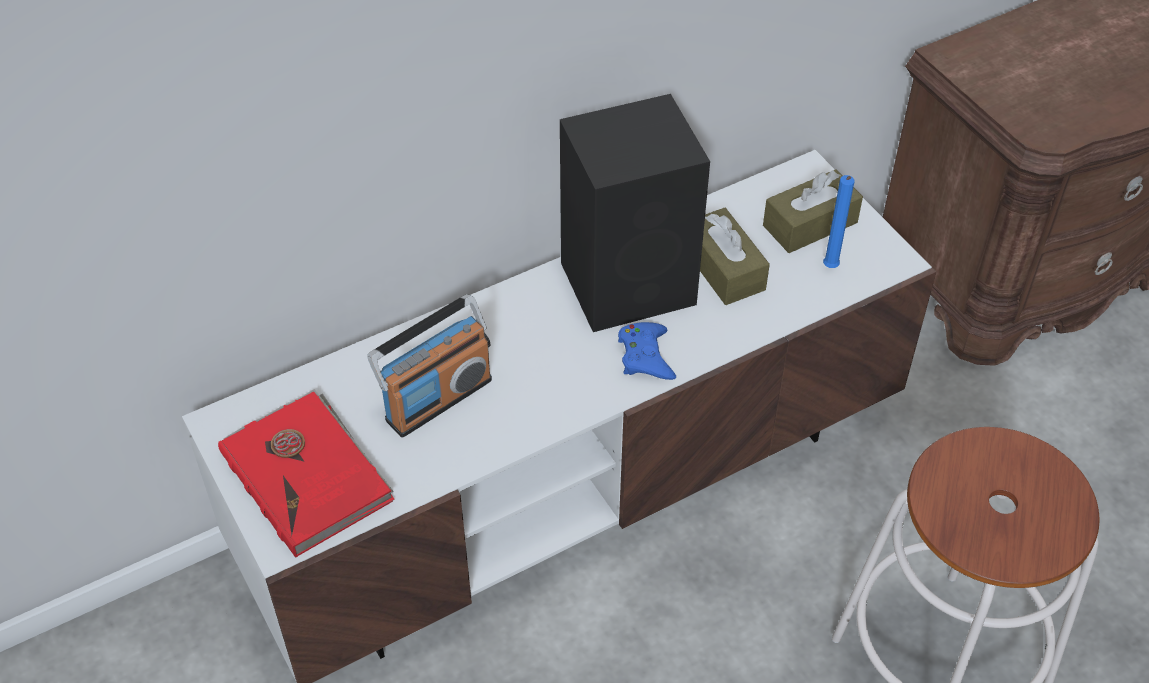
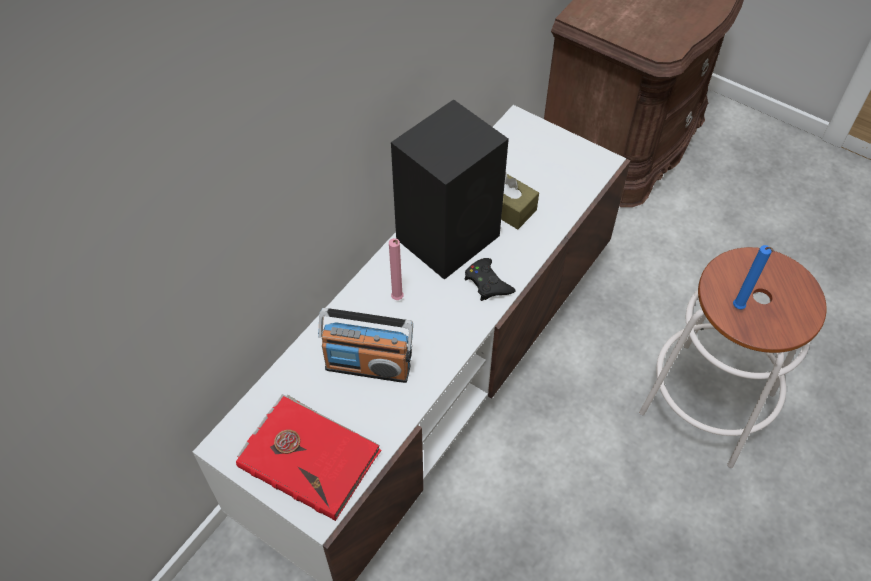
camera: 25 degrees left, 5 degrees up
radio [367,294,492,438] -> radio turned 75 degrees clockwise [318,308,413,383]
blue game controller [618,322,676,380] -> black game controller [465,258,516,301]
brown tissue box [763,170,863,253] -> none
blue candle [823,175,854,268] -> blue candle moved to [733,245,775,310]
none -> pink candle [389,238,404,300]

